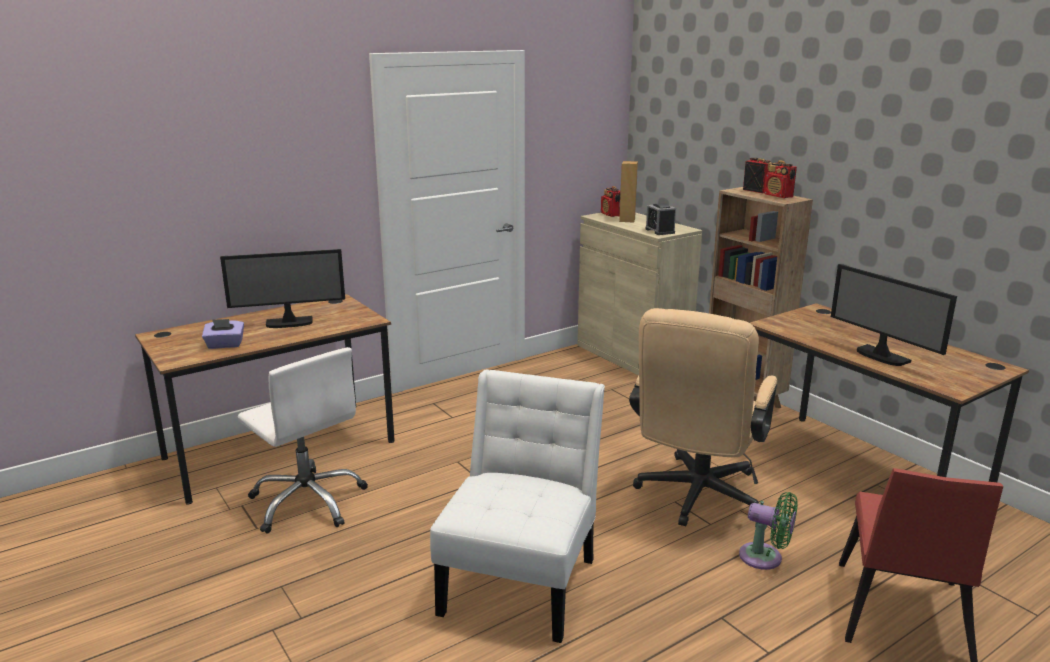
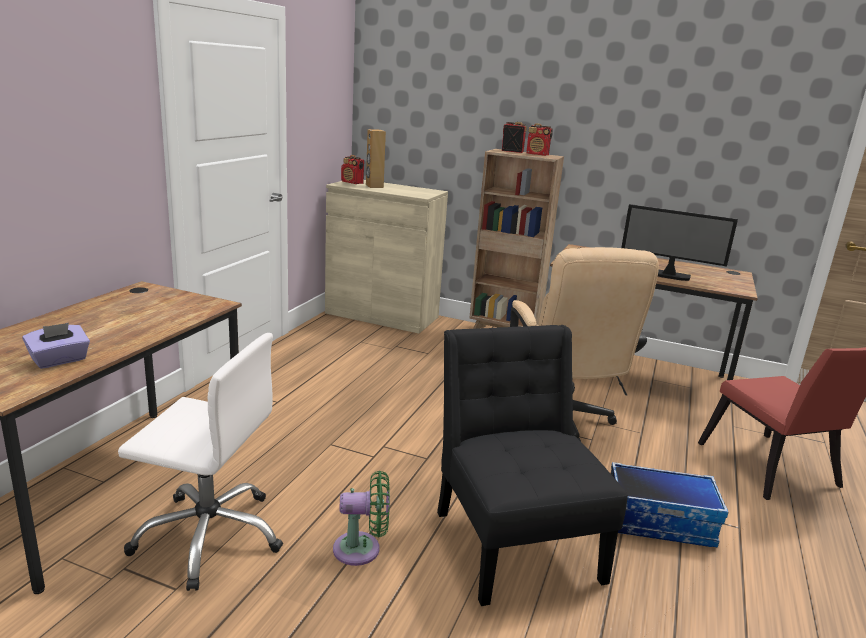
camera: 35 degrees left, 0 degrees up
monitor [220,249,345,328] -> none
white chair [430,369,605,643] -> black chair [437,325,628,606]
alarm clock [645,203,676,235] -> none
green fan [739,492,798,570] -> green fan moved to [333,471,390,566]
none -> storage box [611,462,728,547]

